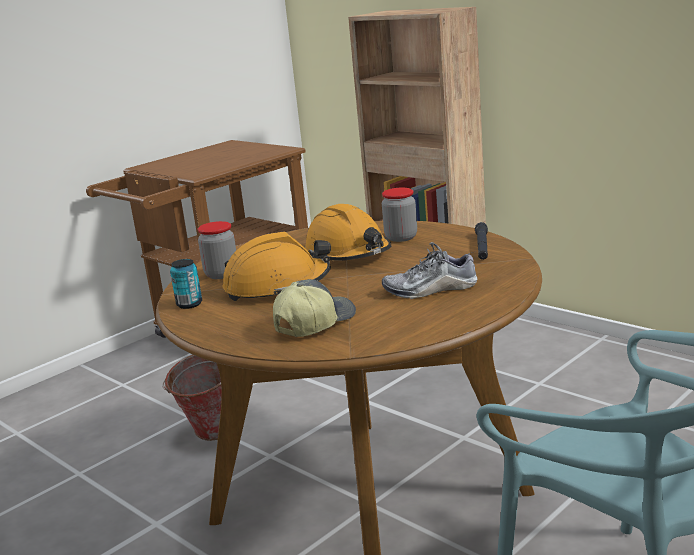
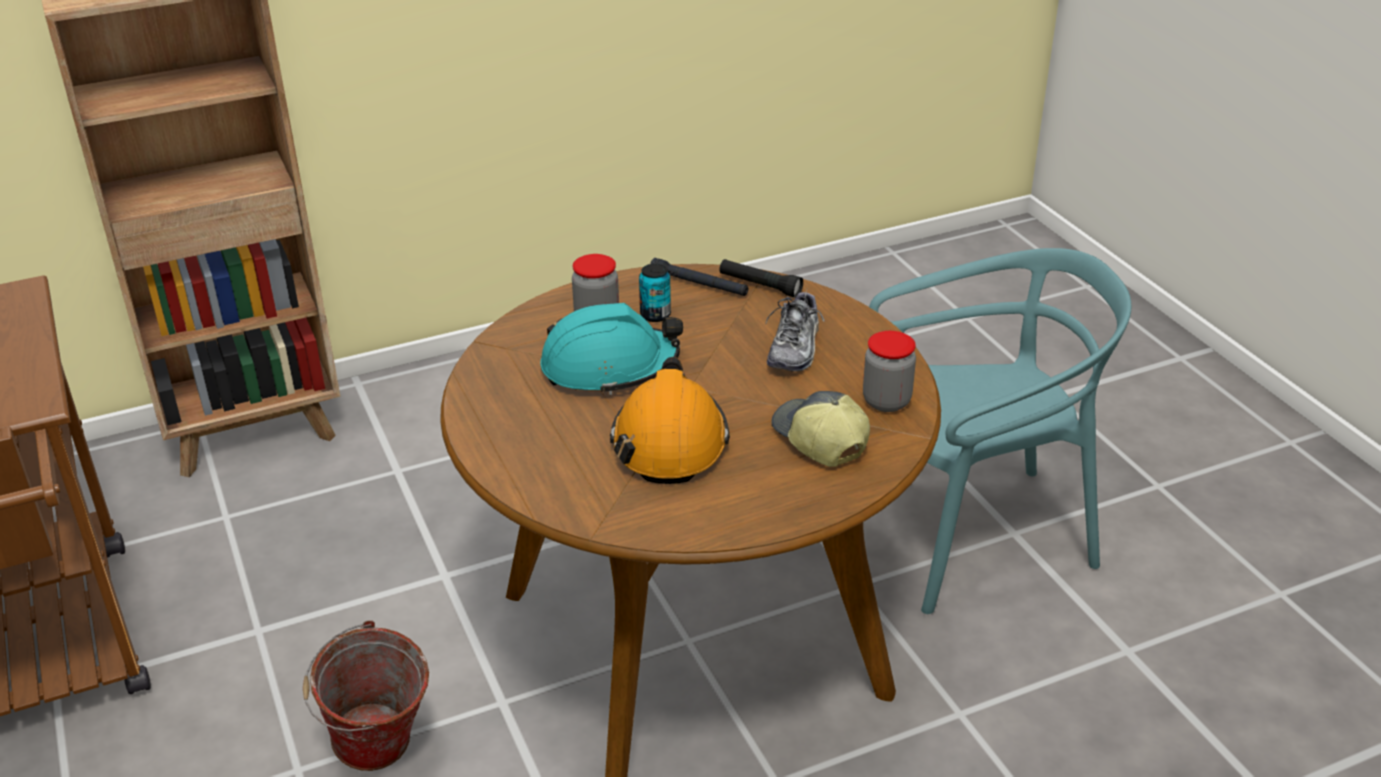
camera: 70 degrees left, 15 degrees up
can [170,259,202,309] -> can moved to [639,264,671,322]
jar [197,221,236,279] -> jar moved to [863,331,916,412]
orange hard hat [305,204,391,261] -> turquoise hard hat [540,303,683,395]
none -> black flashlight [719,259,803,298]

